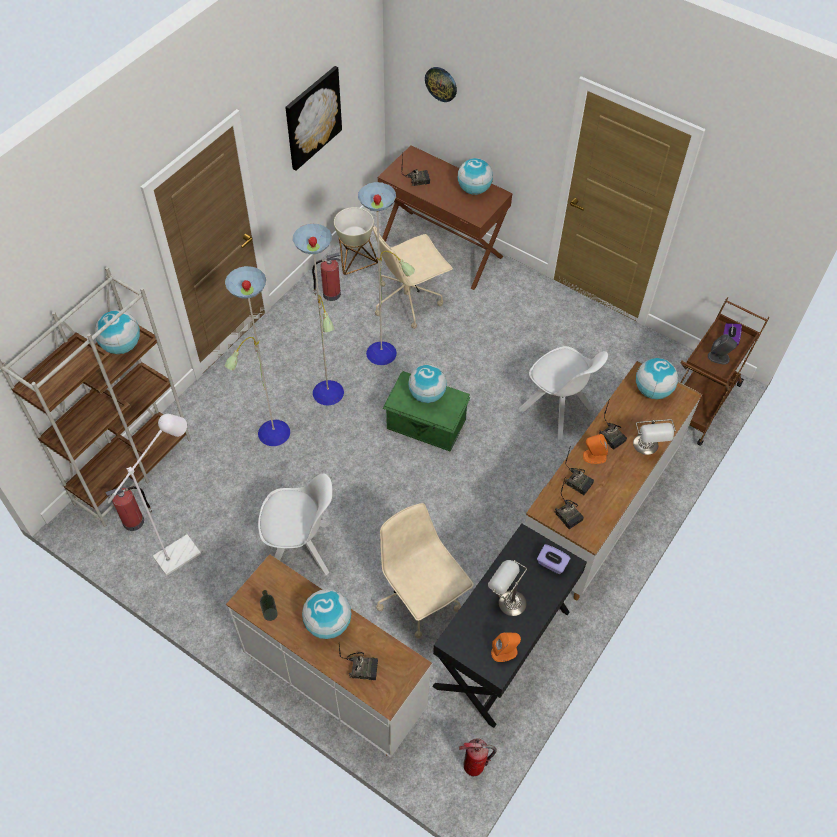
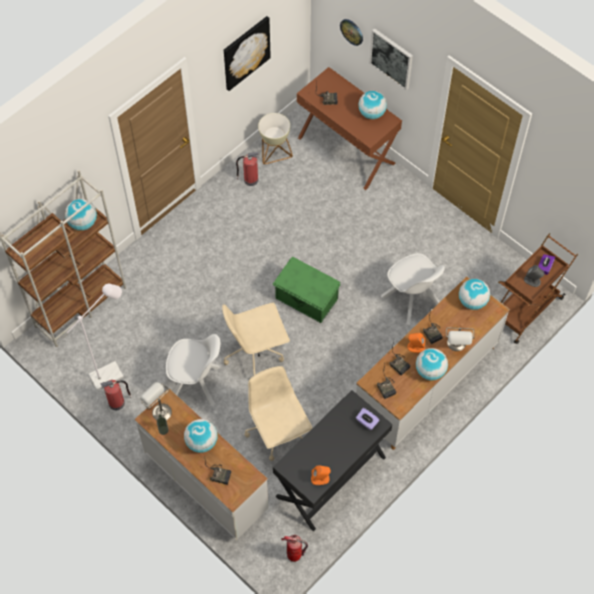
camera: 10 degrees right, 5 degrees up
fire extinguisher [105,486,152,531] -> fire extinguisher moved to [100,380,132,410]
floor lamp [224,182,415,446] -> none
beige office chair [373,226,453,329] -> beige office chair moved to [222,303,290,375]
globe [408,364,447,403] -> globe moved to [416,348,448,380]
white table lamp [488,560,527,616] -> white table lamp moved to [140,382,172,420]
none -> picture [369,28,413,90]

